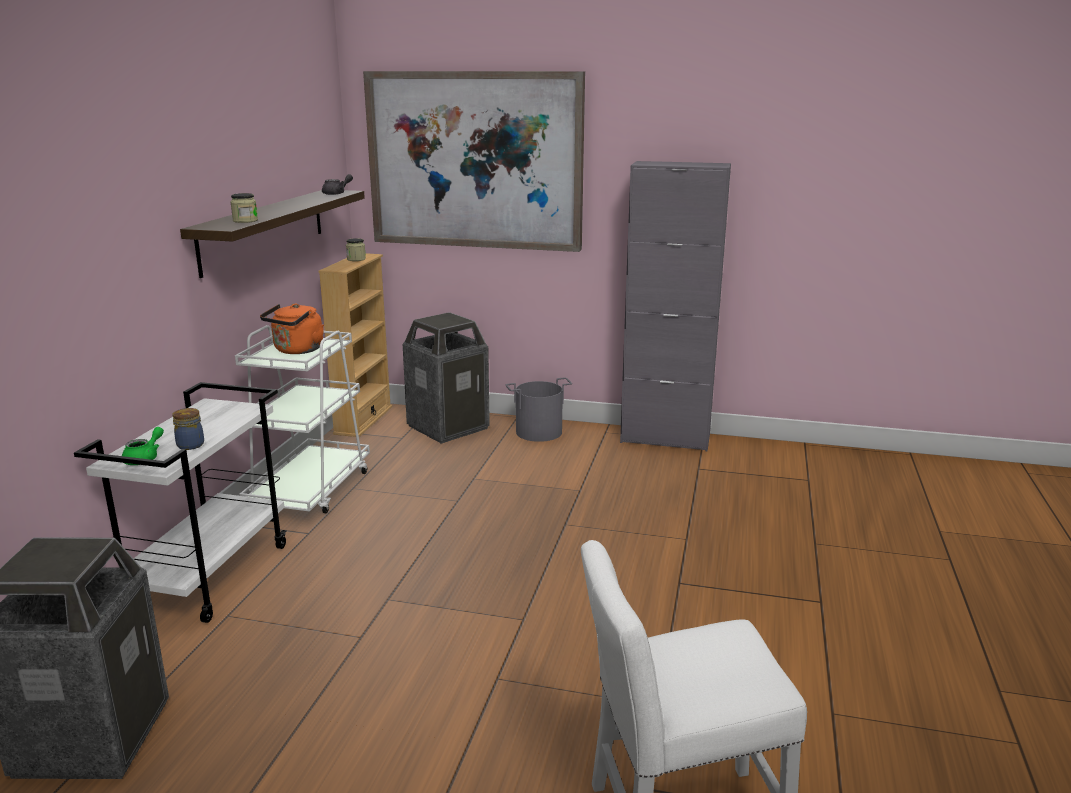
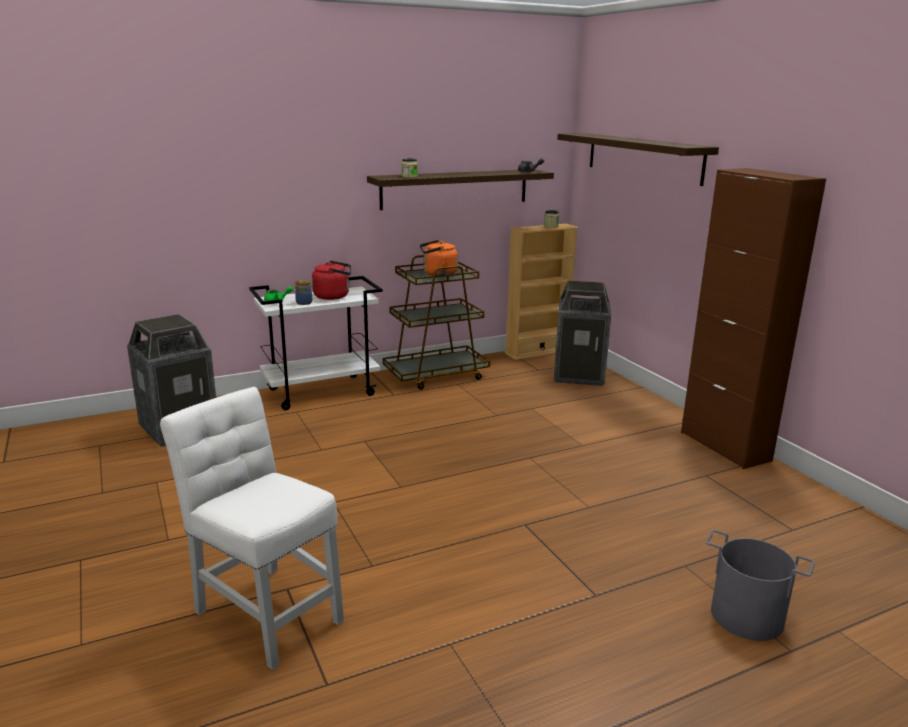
camera: 50 degrees right, 0 degrees up
white cart [235,325,370,513] -> brown cart [383,255,490,390]
picture [363,71,585,252] -> shelf [557,133,719,186]
grey bucket [506,377,572,442] -> grey bucket moved to [706,530,814,641]
grey cabinet [620,161,731,451] -> brown cabinet [681,168,826,469]
none -> red kettle [312,261,351,300]

